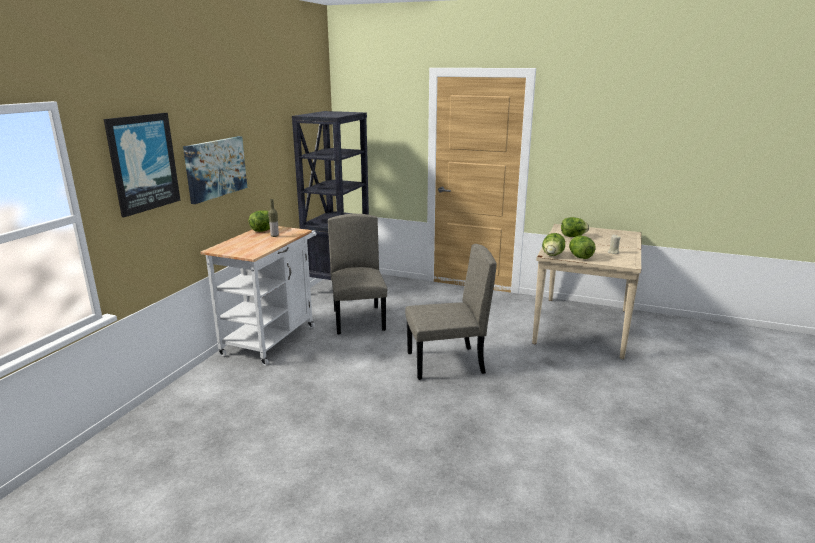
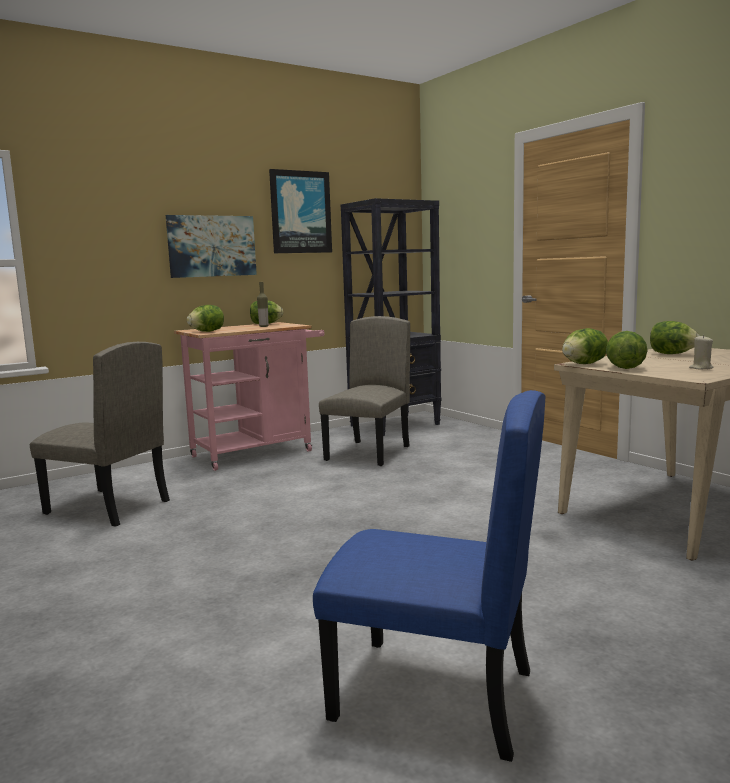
camera: 35 degrees right, 10 degrees down
picture [104,113,180,217] -> picture moved to [269,169,332,253]
white cart [200,226,317,366] -> pink cart [174,322,325,471]
beige chair [405,244,497,380] -> beige chair moved to [30,342,170,527]
none -> lettuce [187,305,224,332]
none -> blue chair [313,390,545,762]

